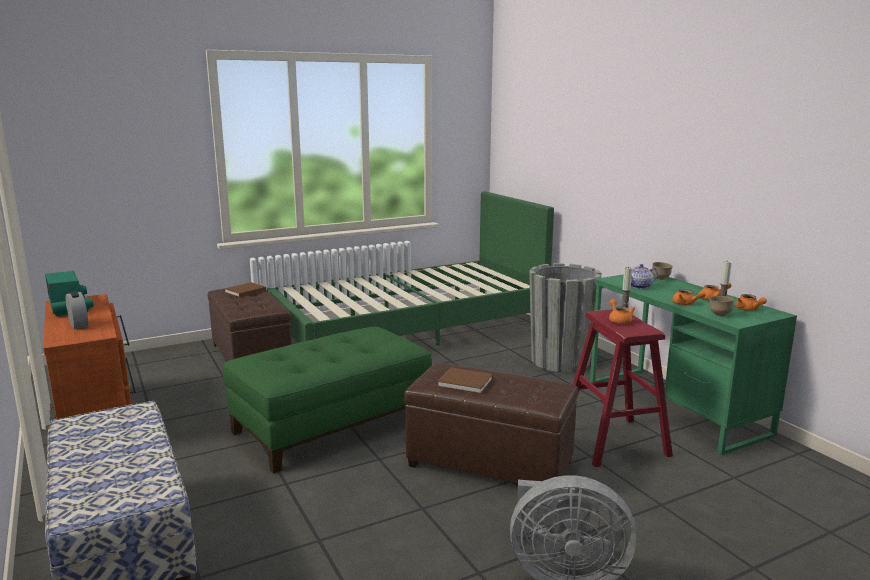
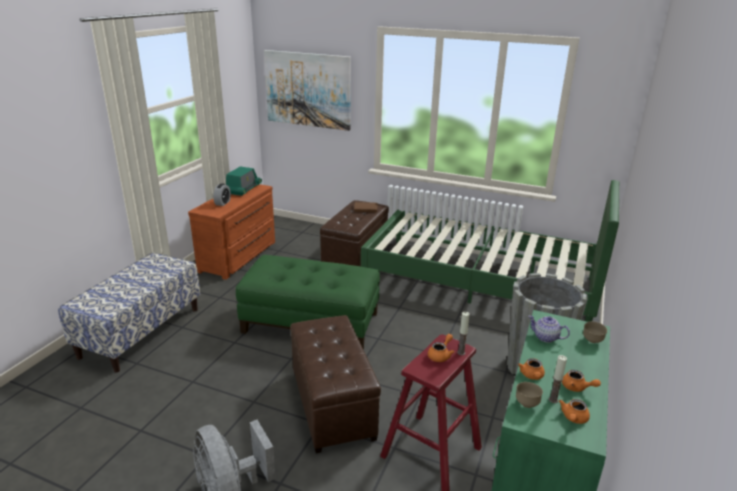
camera: 50 degrees right, 10 degrees up
brown book [437,368,493,394] -> none
none -> picture [264,50,351,131]

